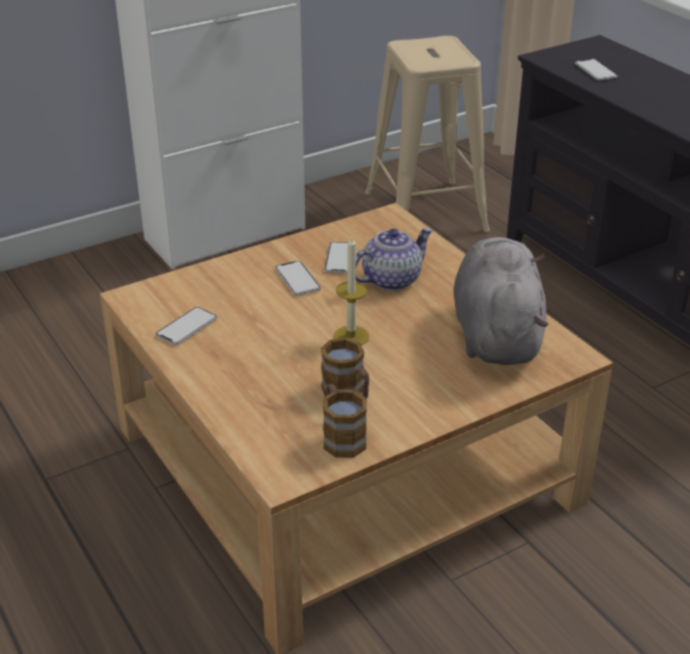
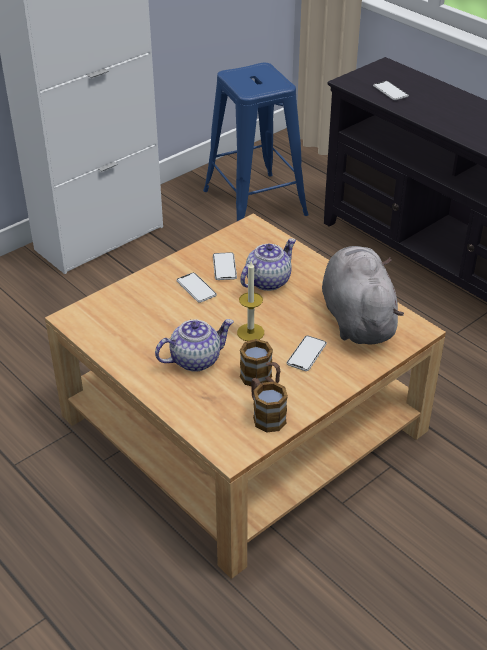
camera: 10 degrees left, 5 degrees up
phone [155,307,217,345] -> phone moved to [287,336,327,371]
beige stool [365,36,490,232] -> blue stool [203,63,309,221]
none -> teapot [155,319,234,372]

